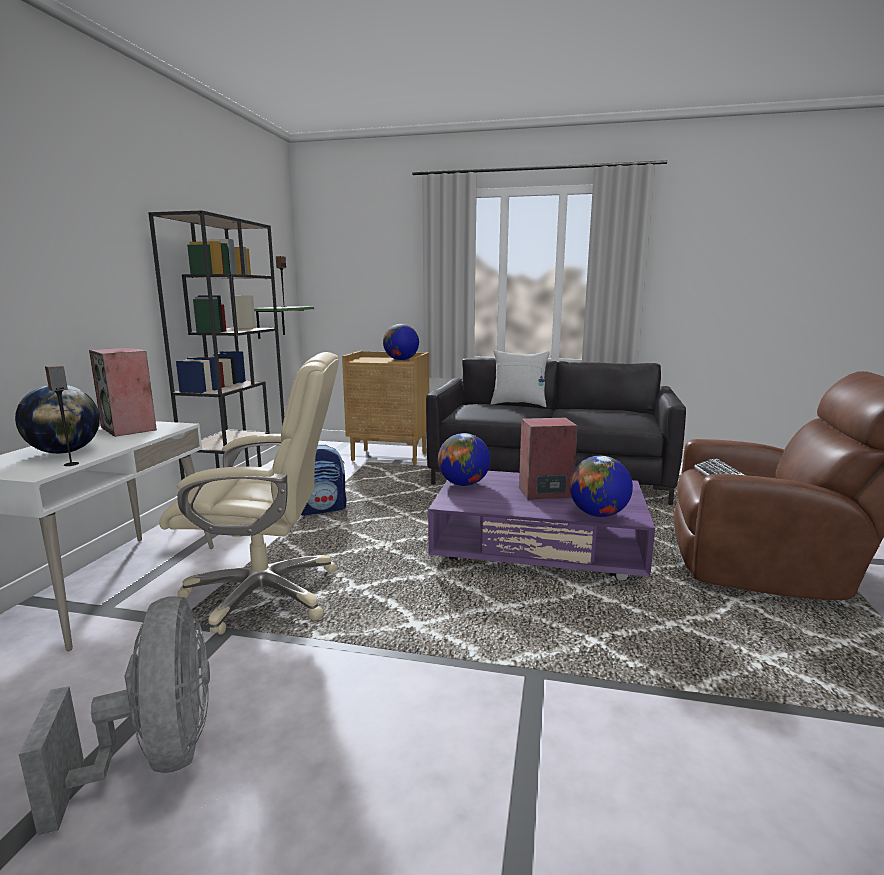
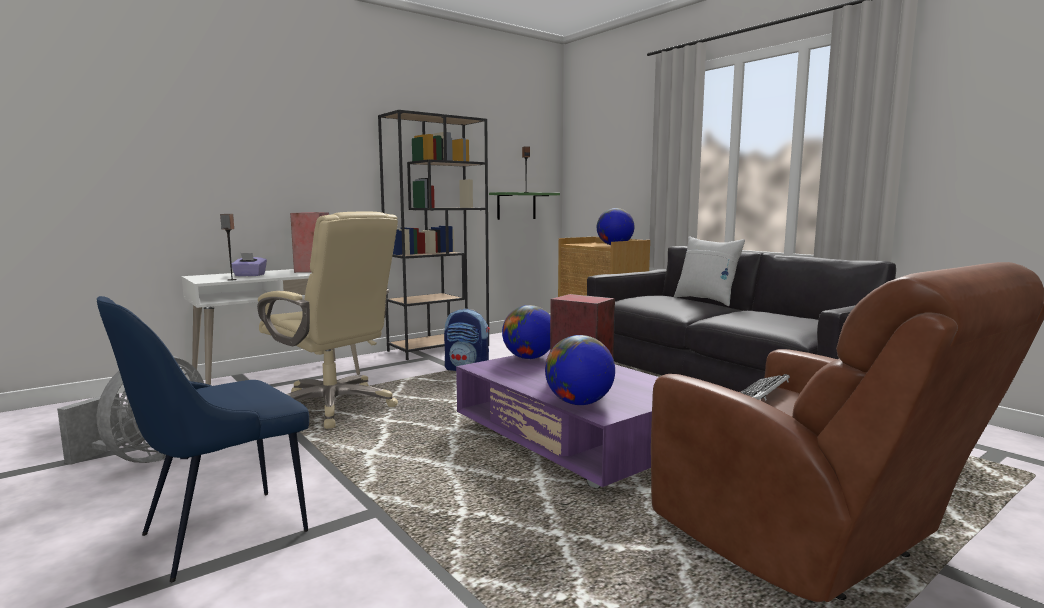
camera: 40 degrees right, 5 degrees down
globe [15,385,100,454] -> purple tissue box [232,253,267,276]
none -> blue chair [97,296,309,582]

